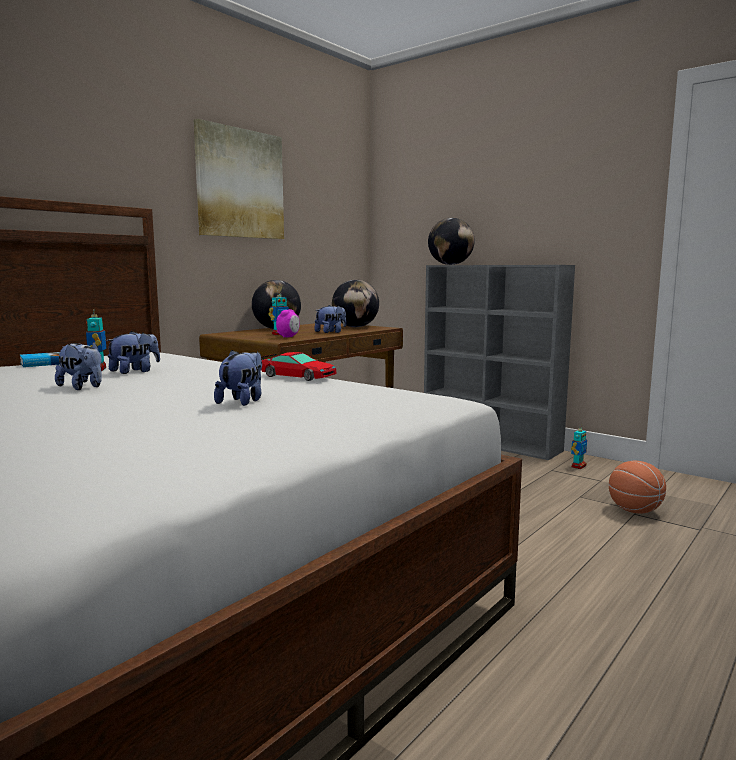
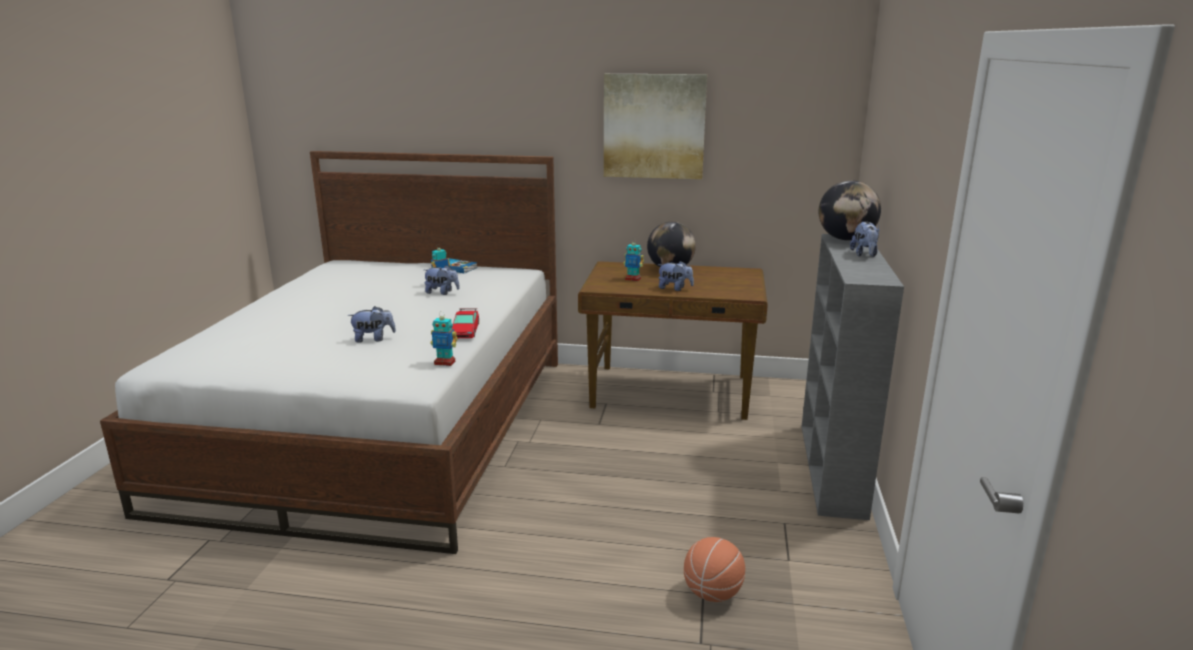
camera: 60 degrees right, 10 degrees up
plush toy [55,341,102,390] -> plush toy moved to [850,221,880,257]
alarm clock [276,309,299,338] -> none
globe [332,280,379,327] -> none
toy robot [571,428,587,469] -> toy robot moved to [430,311,458,366]

